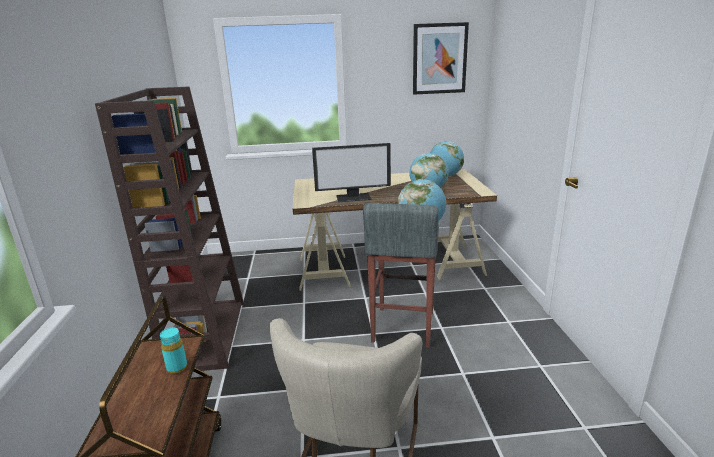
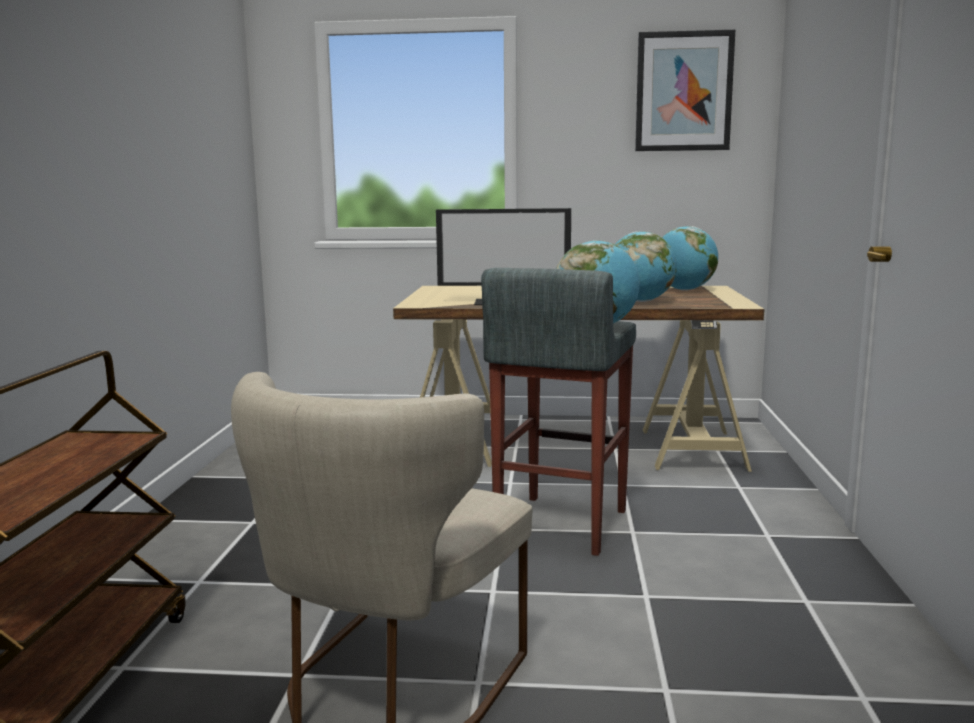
camera: 10 degrees right, 10 degrees down
brown bookcase [95,86,244,371] -> none
turquoise bottle [160,328,187,374] -> none

